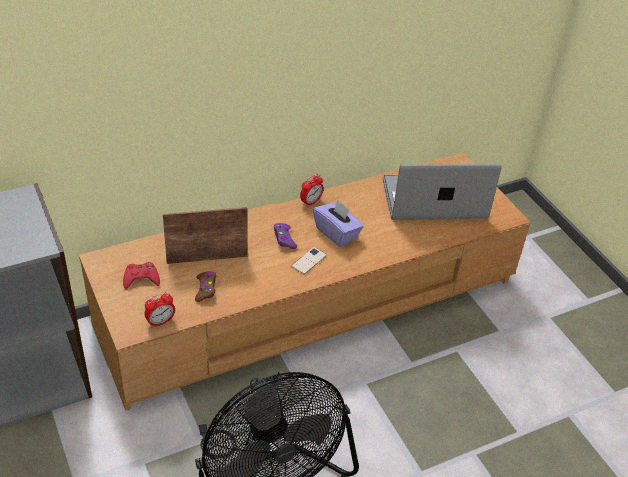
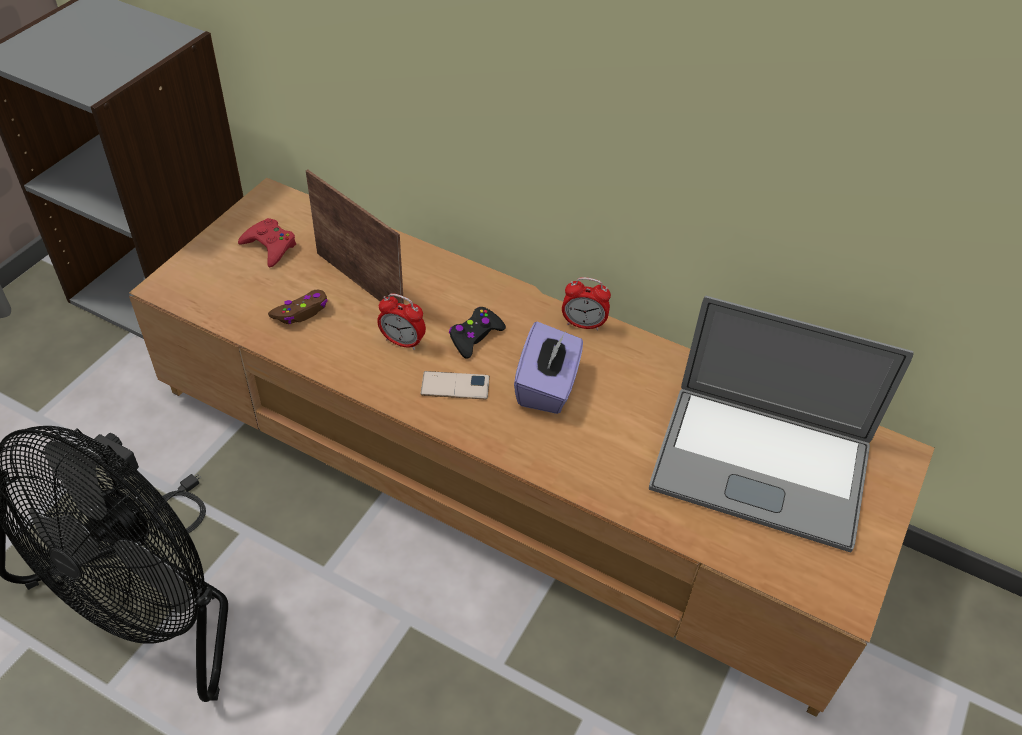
camera: 55 degrees right, 5 degrees up
alarm clock [145,292,175,328] -> alarm clock moved to [377,293,426,350]
purple game controller [274,223,297,249] -> black game controller [449,307,506,359]
laptop [383,164,502,220] -> laptop turned 150 degrees clockwise [649,296,914,553]

